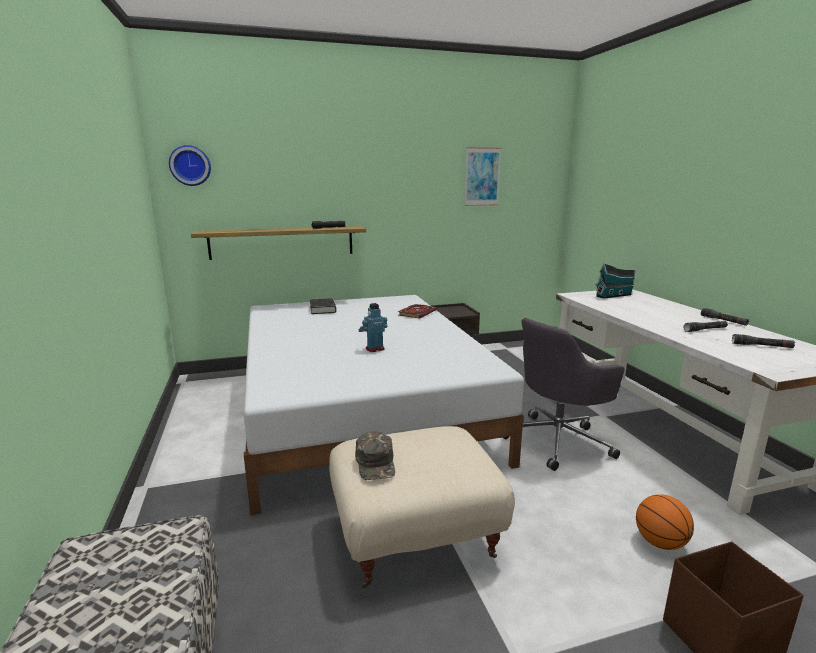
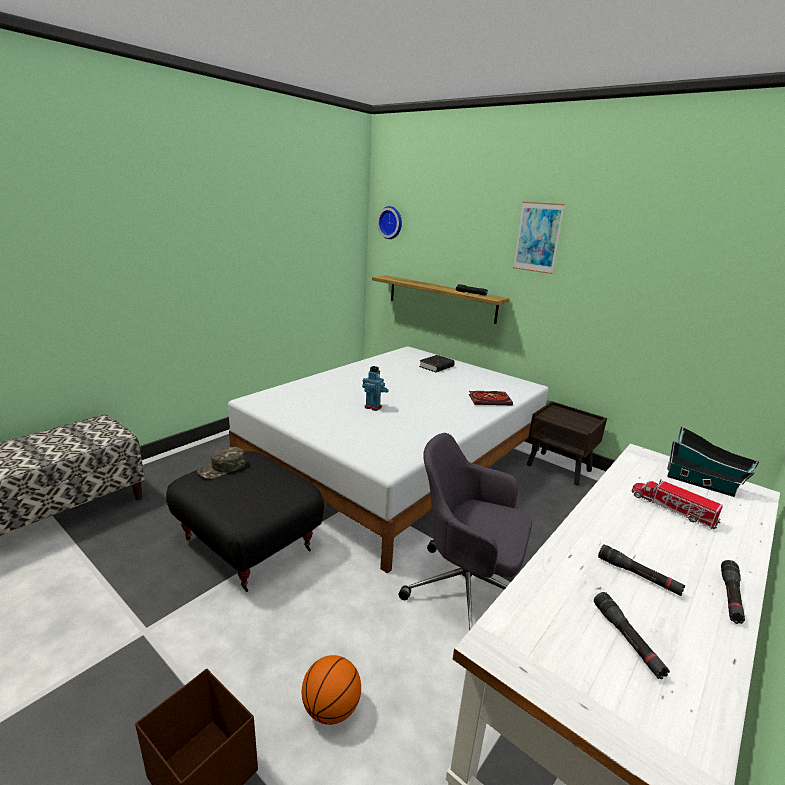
camera: 55 degrees right, 5 degrees up
beige ottoman [329,426,515,588] -> black ottoman [166,451,324,592]
picture [465,147,501,206] -> picture moved to [513,202,565,274]
none -> toy truck [632,479,723,529]

